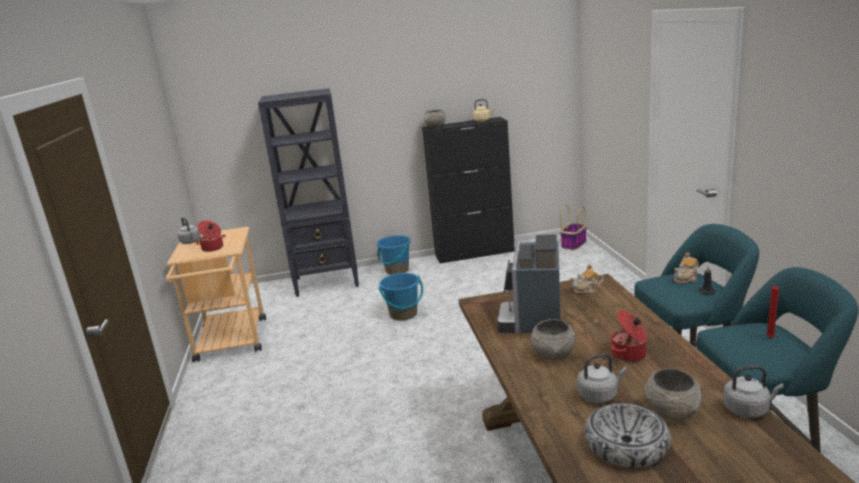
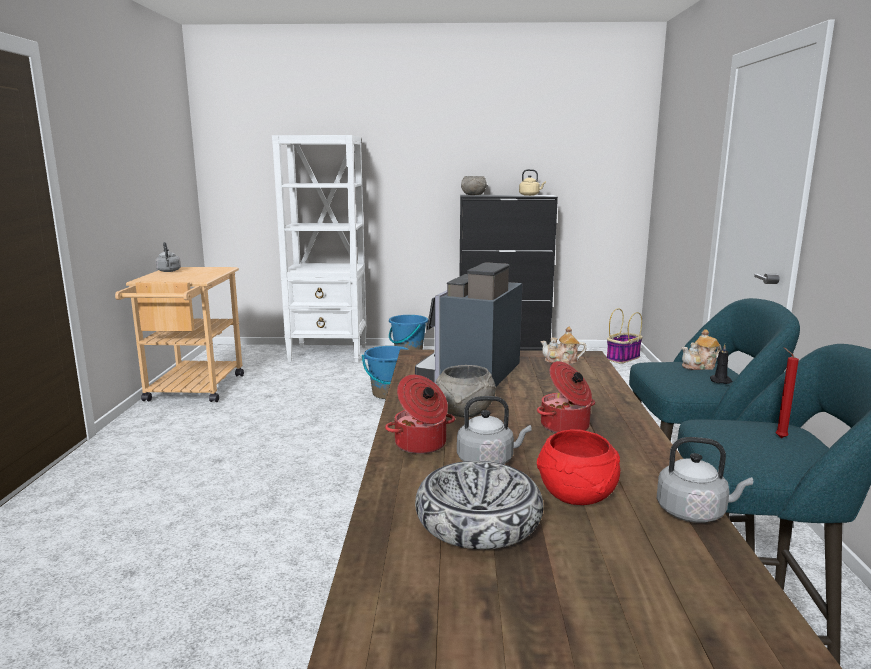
camera: 10 degrees right, 5 degrees down
cooking pot [196,220,226,252] -> cooking pot moved to [385,375,455,454]
black bookcase [258,88,359,297] -> white bookcase [272,135,366,362]
grey bowl [645,368,702,420] -> red bowl [537,429,620,505]

